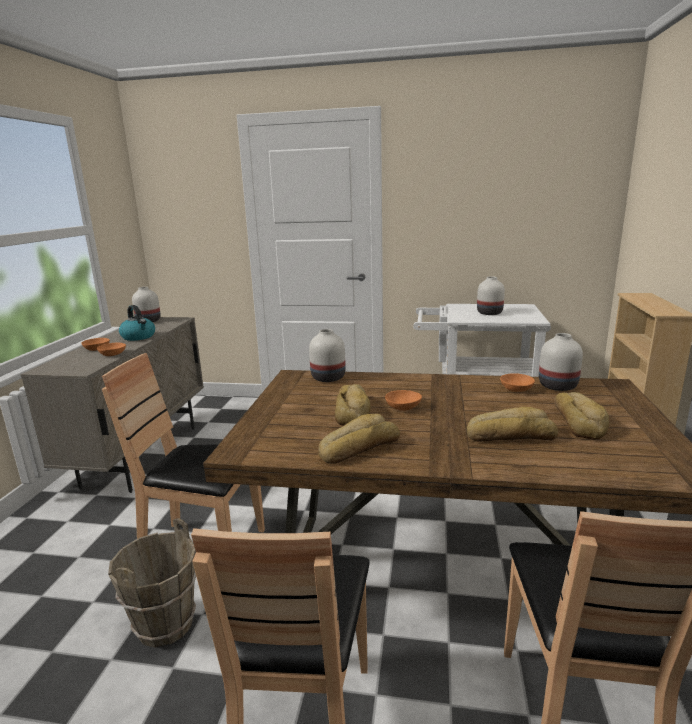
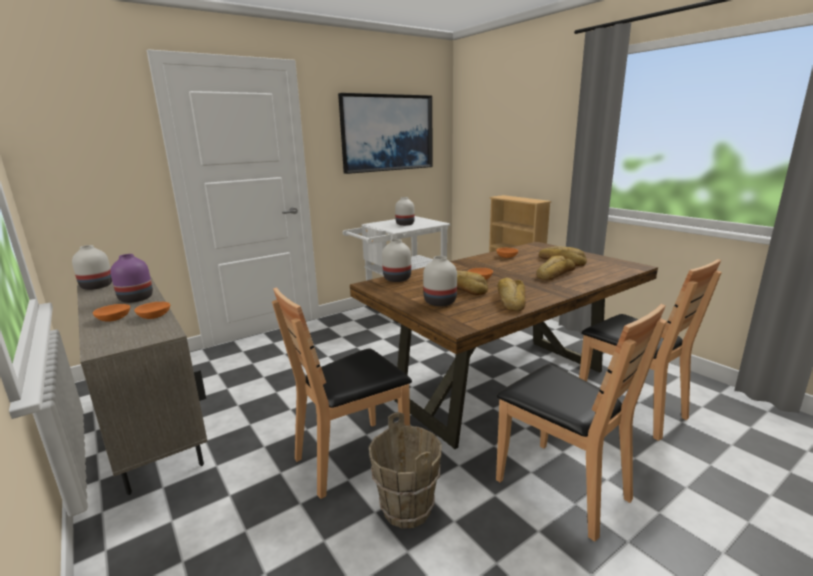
camera: 45 degrees left, 0 degrees up
kettle [119,305,155,341] -> purple vase [110,254,153,303]
white vase [539,333,583,391] -> white vase moved to [423,256,457,306]
none -> picture [338,93,433,174]

